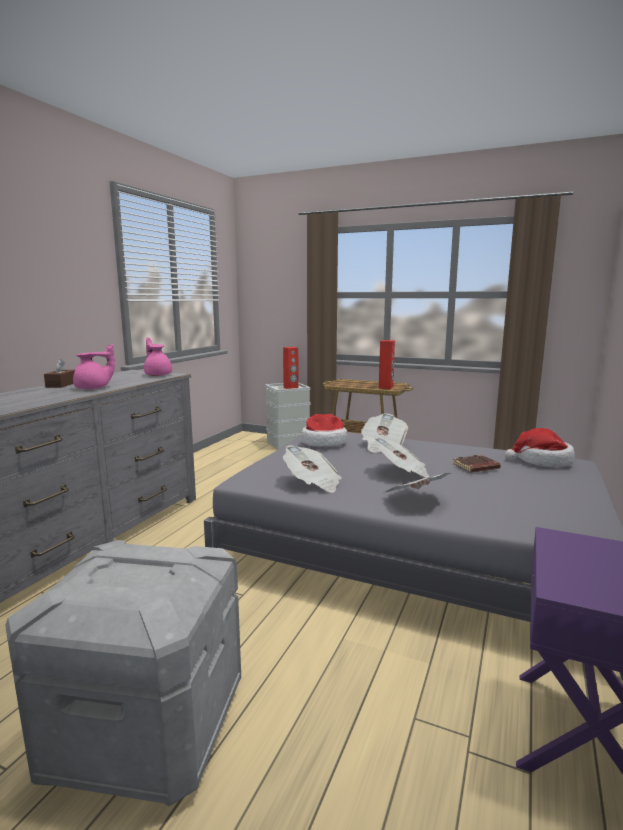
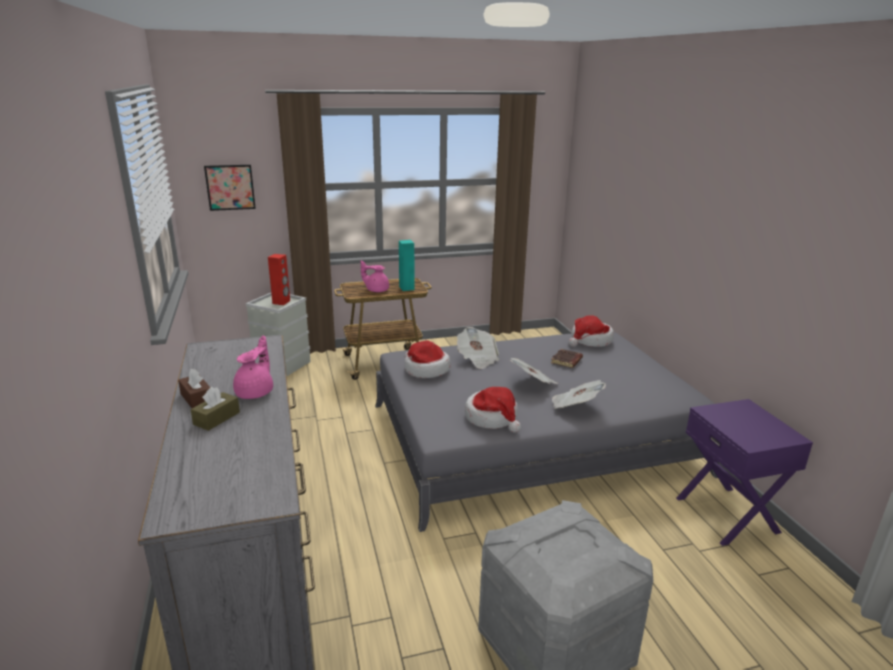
camera: 40 degrees left, 10 degrees up
pink teapot [144,337,172,376] -> pink teapot moved to [361,261,389,292]
newspaper [283,445,342,493] -> hat [465,387,521,433]
red speaker [379,340,395,389] -> turquoise speaker [399,240,415,291]
none -> brown tissue box [191,387,240,431]
none -> picture [204,165,256,211]

